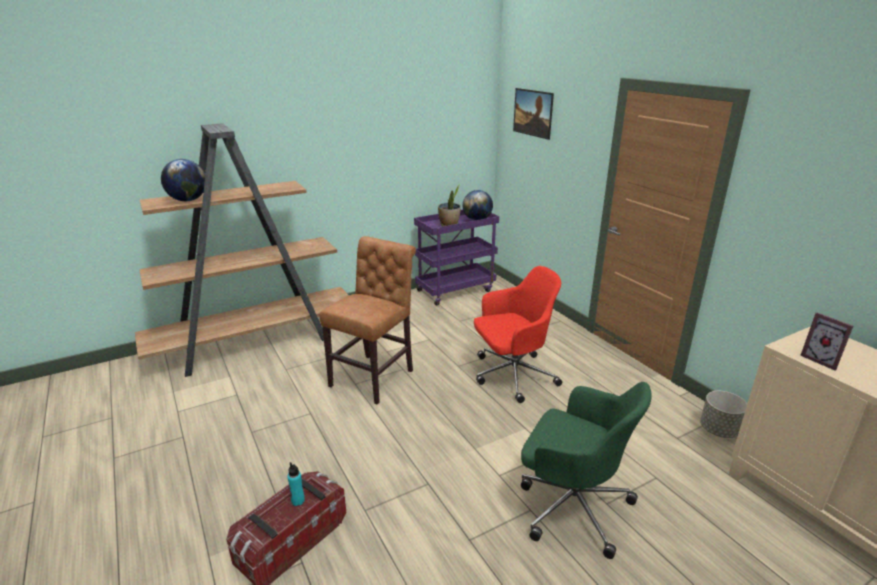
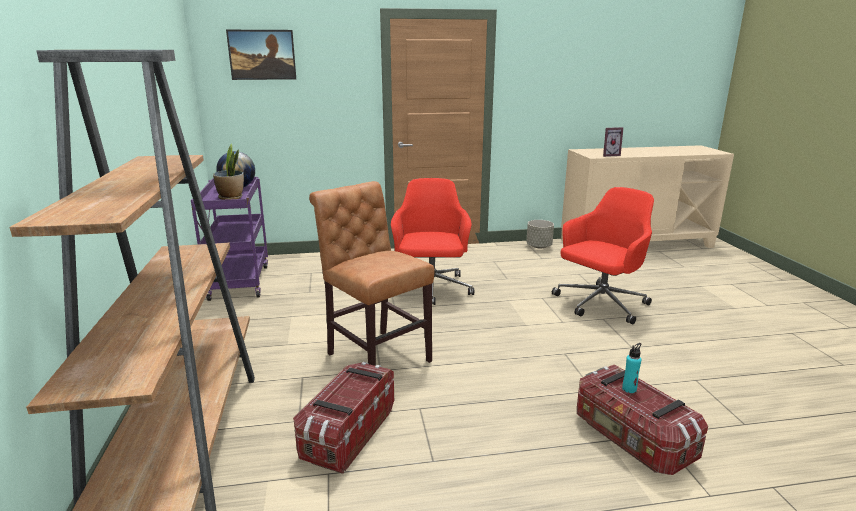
camera: 70 degrees left, 5 degrees down
globe [161,159,205,201] -> none
green office chair [521,382,652,559] -> red office chair [552,187,654,324]
none -> storage box [293,362,394,474]

